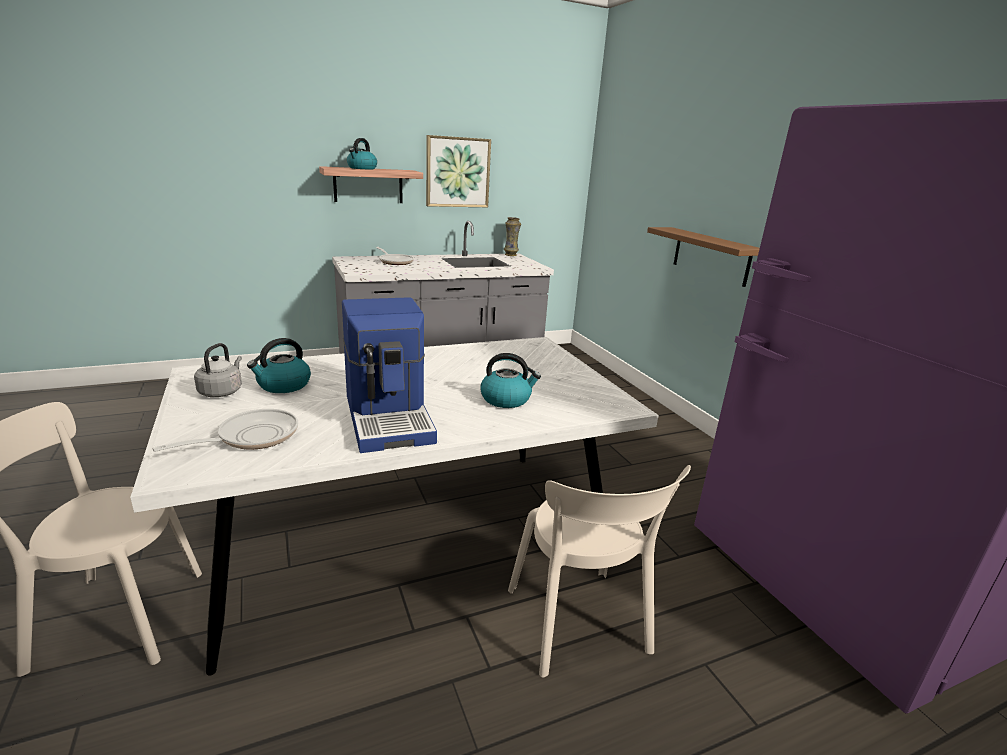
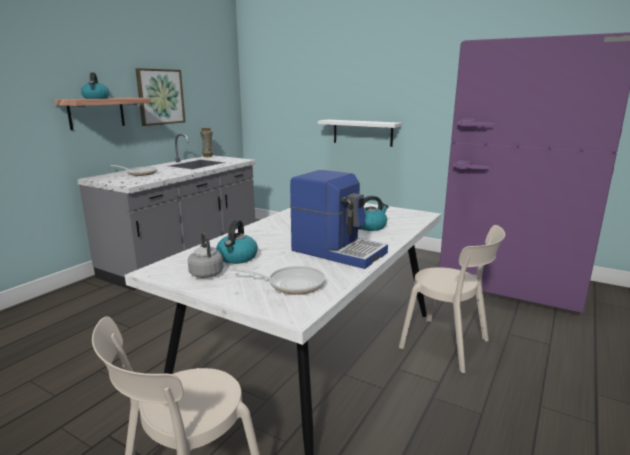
camera: 35 degrees left, 5 degrees down
frying pan [152,409,298,452] -> frying pan turned 90 degrees clockwise [229,266,326,295]
brown shelf [647,227,760,287] -> white shelf [318,119,402,147]

